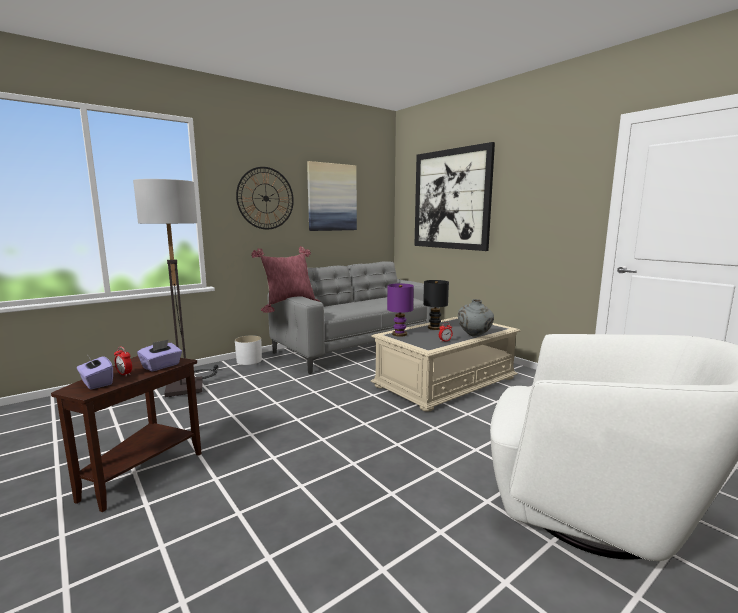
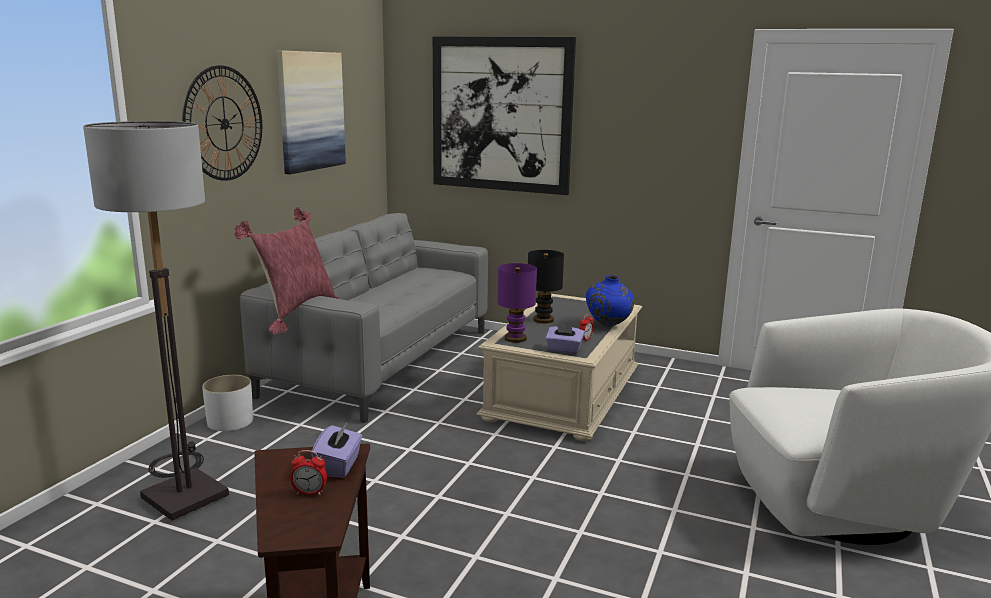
camera: 30 degrees left, 5 degrees up
purple tissue box [77,356,113,389] -> purple tissue box moved to [545,324,585,354]
grey vase [458,299,494,337] -> blue vase [586,275,634,327]

